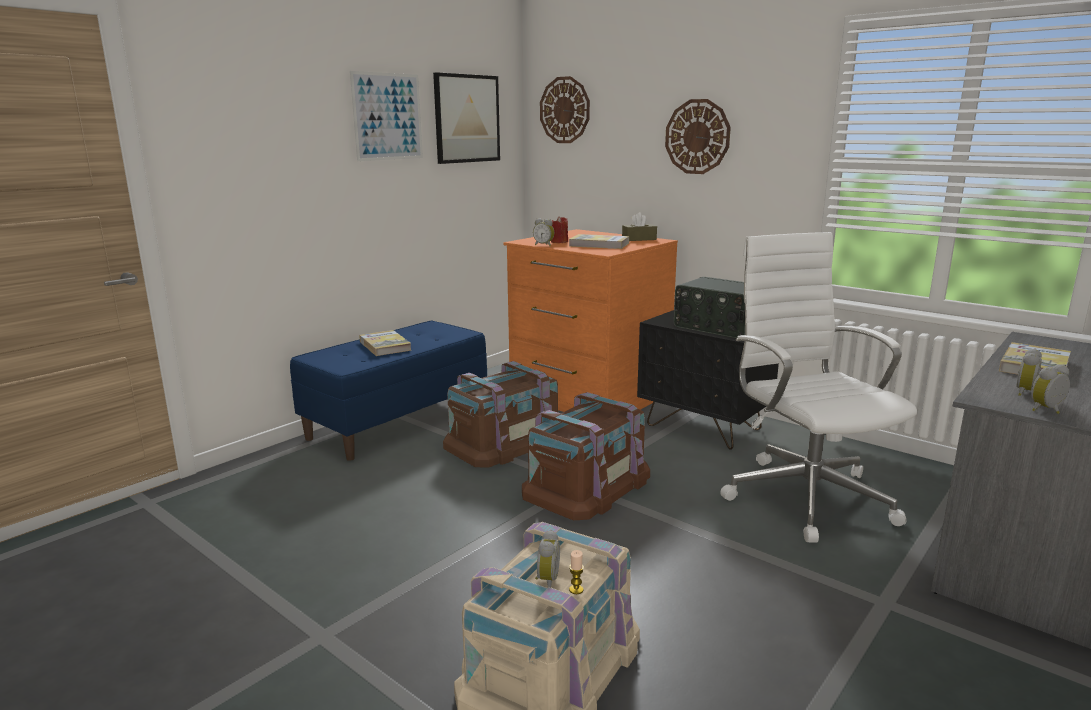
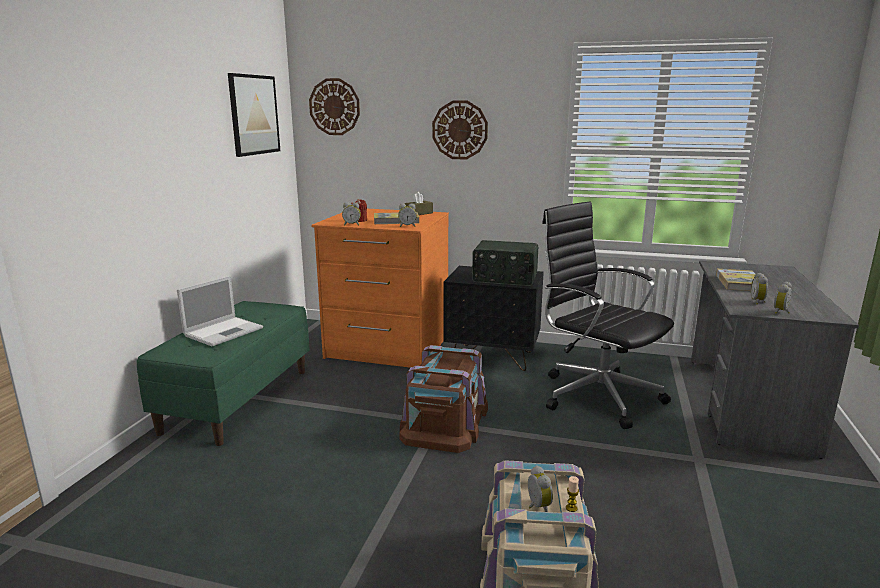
camera: 25 degrees left, 0 degrees up
blue bench [290,321,487,461] -> green bench [137,301,310,446]
picture [350,71,423,161] -> none
book [359,330,412,356] -> laptop [177,276,263,346]
brown storage box [443,361,558,468] -> none
white office chair [720,232,917,542] -> black office chair [542,201,674,429]
none -> alarm clock [398,203,417,227]

